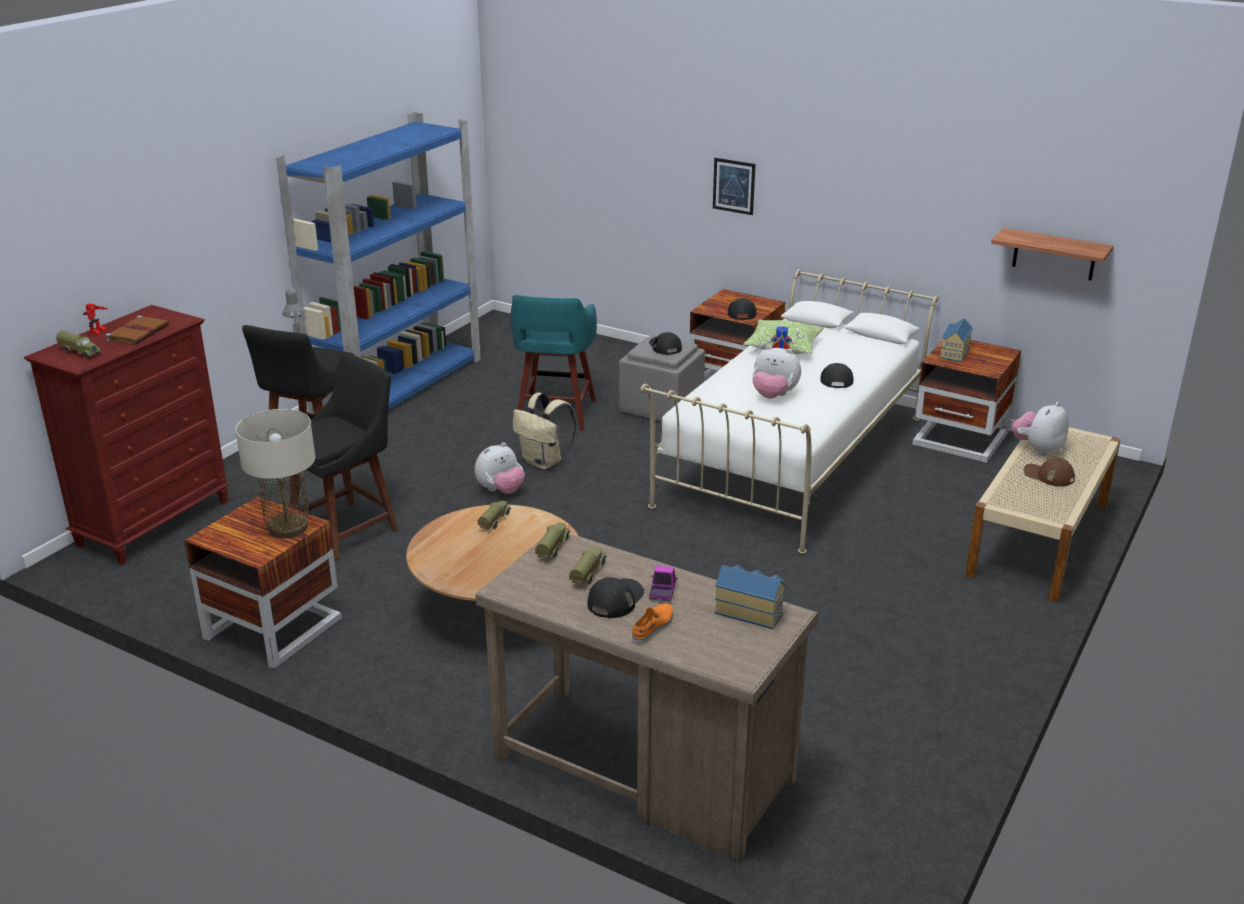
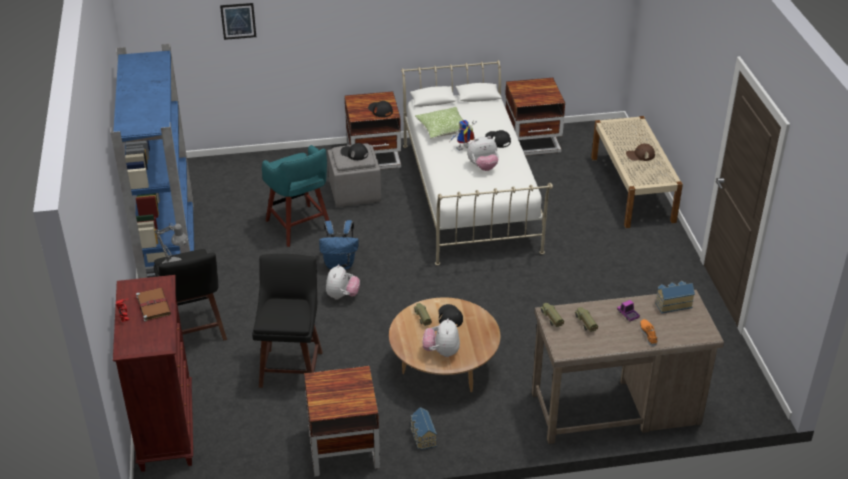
camera: 40 degrees left, 10 degrees up
toy truck [56,331,101,359] -> none
table lamp [235,409,316,538] -> none
beige backpack [513,393,576,469] -> blue backpack [319,220,359,269]
black cap [587,577,644,618] -> black cap moved to [438,304,463,327]
picture [713,158,755,215] -> picture moved to [220,3,256,40]
toy house [940,318,973,362] -> toy house moved to [410,407,437,450]
shelf [991,228,1113,280] -> none
plush toy [1012,402,1069,456] -> plush toy moved to [423,318,460,357]

